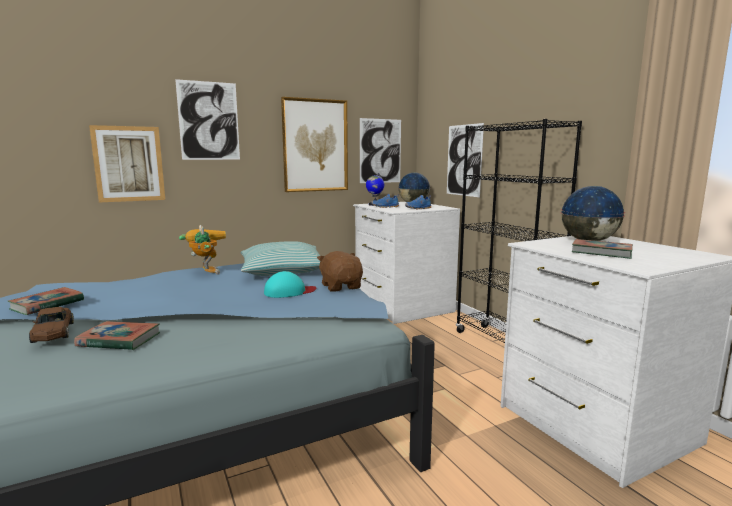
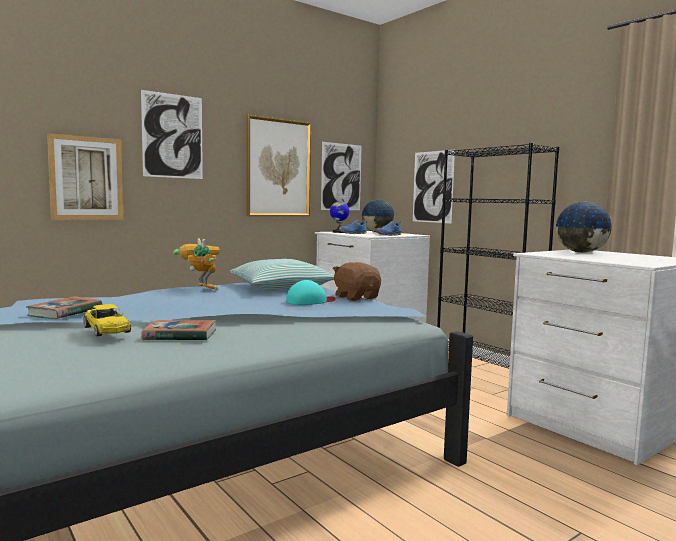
camera: 10 degrees left, 5 degrees down
brown toy car [29,307,74,343] -> yellow toy car [83,304,131,336]
book [572,239,633,259] -> none

